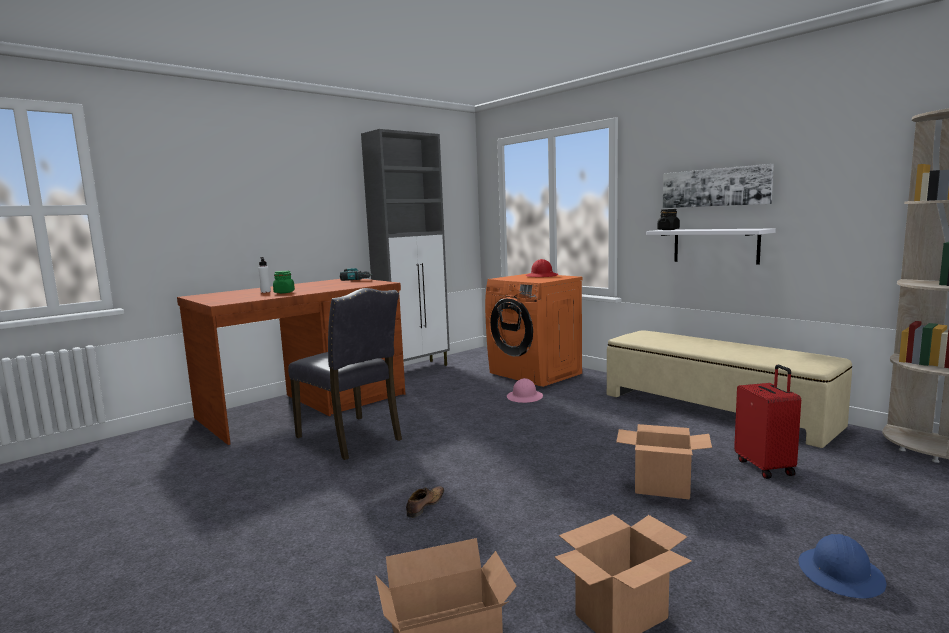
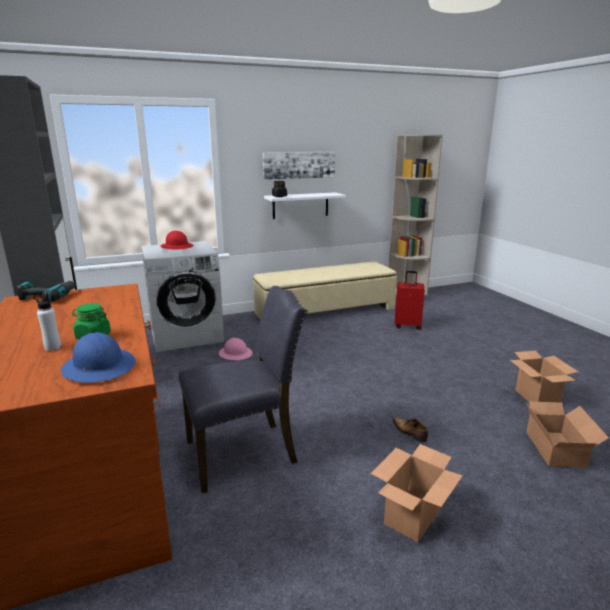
camera: 70 degrees left, 10 degrees up
orange washing machine [485,273,583,387] -> white washing machine [141,241,224,352]
cardboard box [616,424,712,500] -> cardboard box moved to [371,444,463,542]
blue hard hat [798,534,886,599] -> blue hard hat moved to [61,332,136,383]

